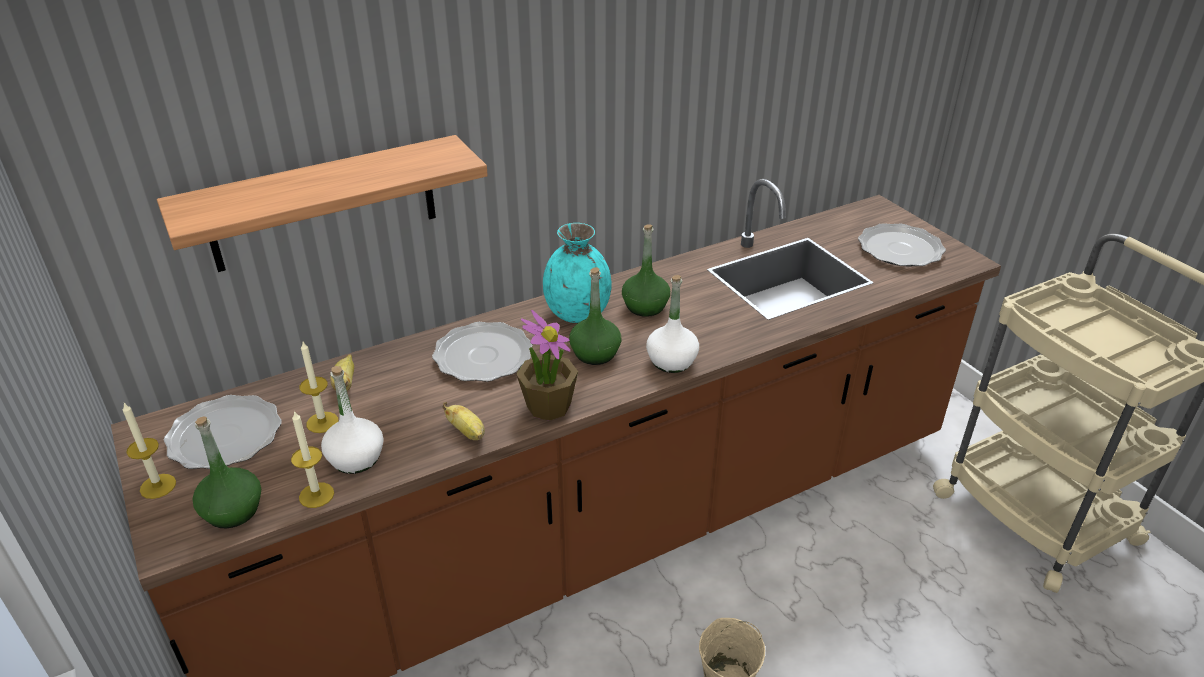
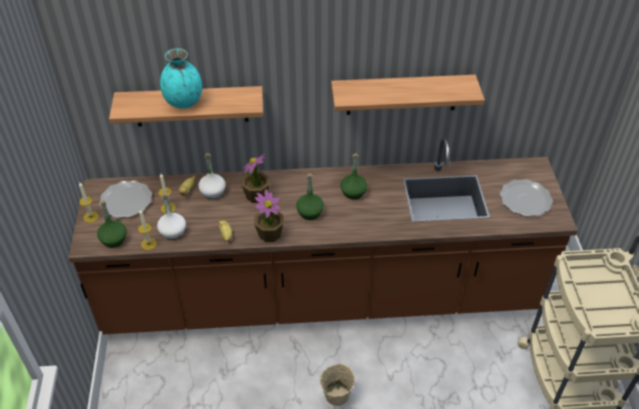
camera: 25 degrees right, 10 degrees up
plate [432,322,533,382] -> potted plant [241,154,269,203]
turquoise vase [543,223,612,323] -> turquoise vase moved to [160,48,202,109]
white bottle [646,275,699,373] -> white bottle moved to [198,153,226,199]
none -> shelf [331,75,485,115]

